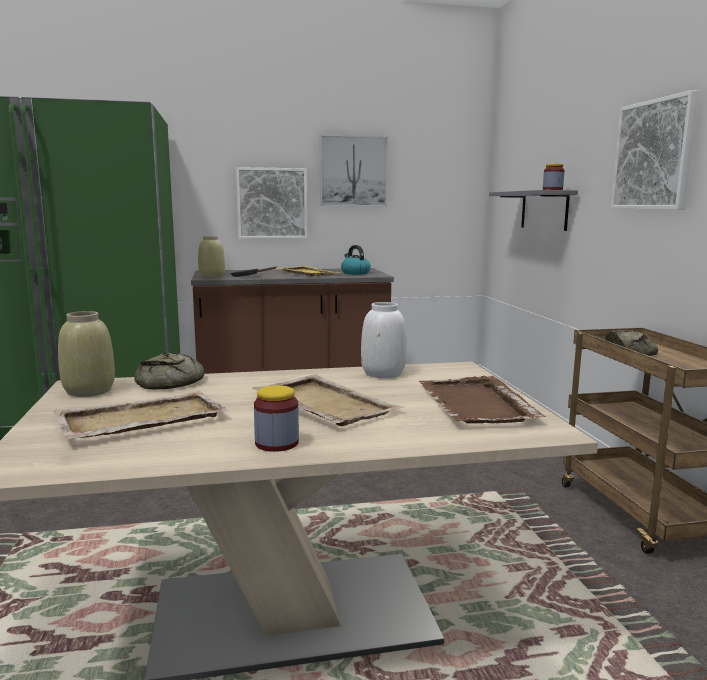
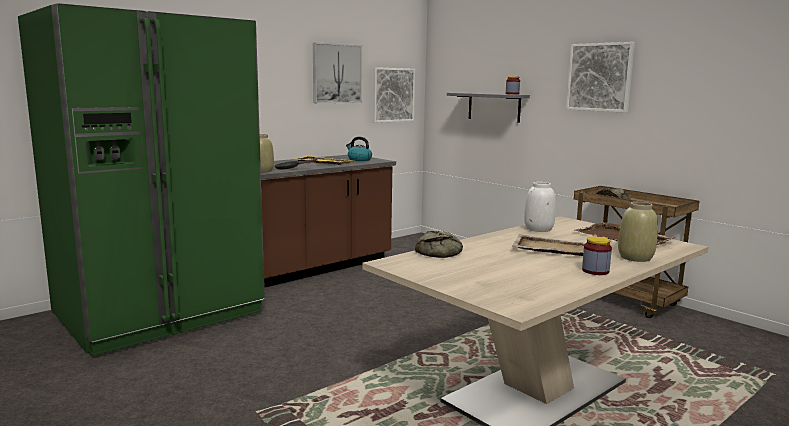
camera: 30 degrees left, 0 degrees up
beige tray [53,391,228,439] -> none
beige vase [58,311,115,397] -> beige vase moved to [618,202,658,262]
picture [236,167,307,239] -> picture moved to [372,67,415,123]

